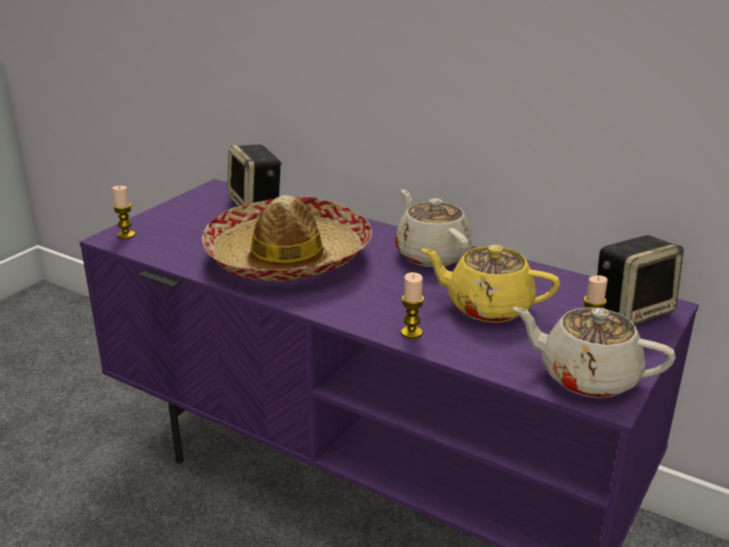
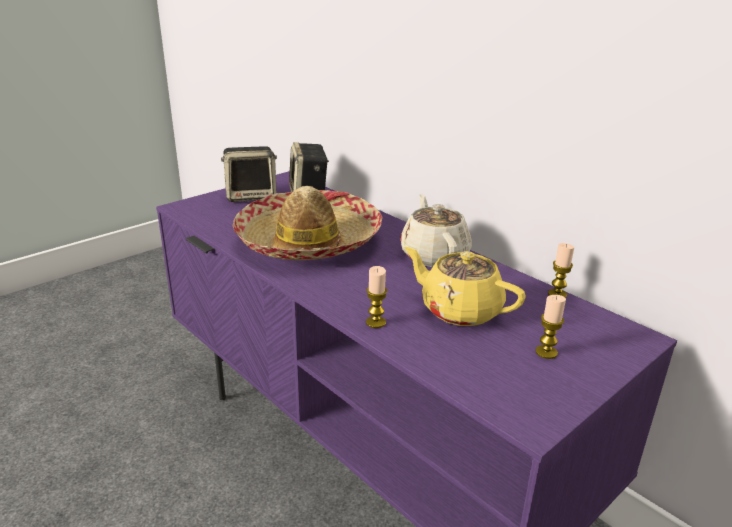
camera: 15 degrees right, 0 degrees up
candle [112,186,135,239] -> candle moved to [548,243,574,298]
beige teapot [513,307,676,398] -> none
speaker [597,235,684,325] -> speaker moved to [221,146,277,202]

